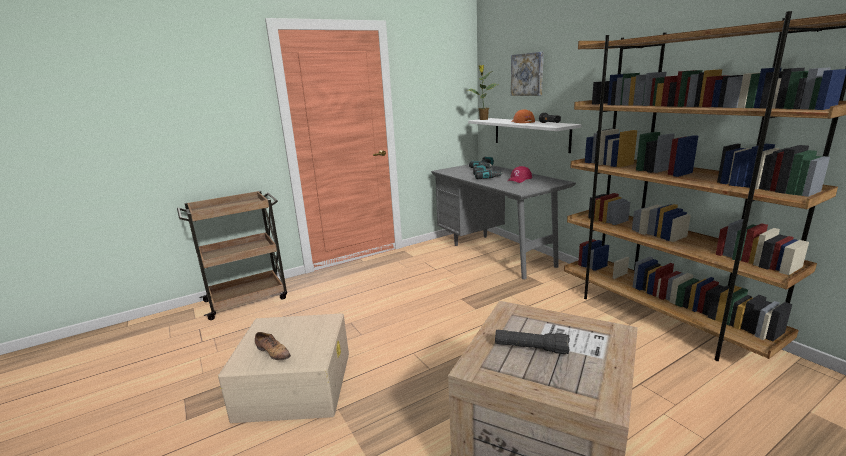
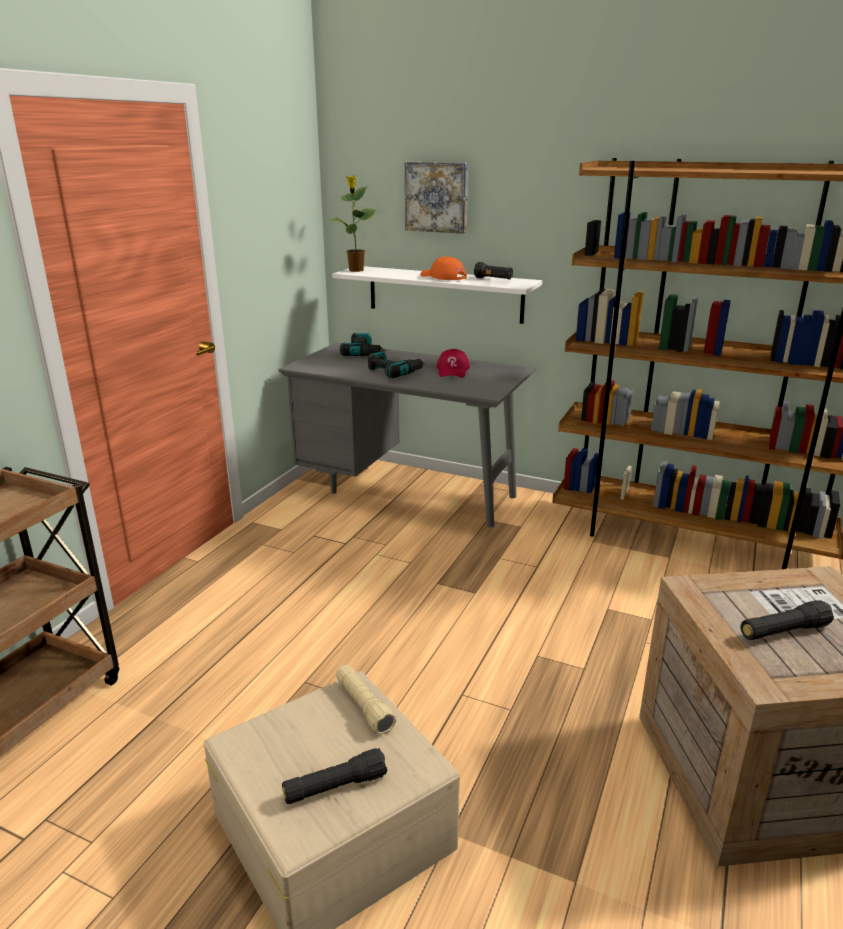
camera: 35 degrees left, 5 degrees up
shoe [255,332,291,360] -> black flashlight [282,748,387,804]
none -> beige flashlight [336,665,396,735]

